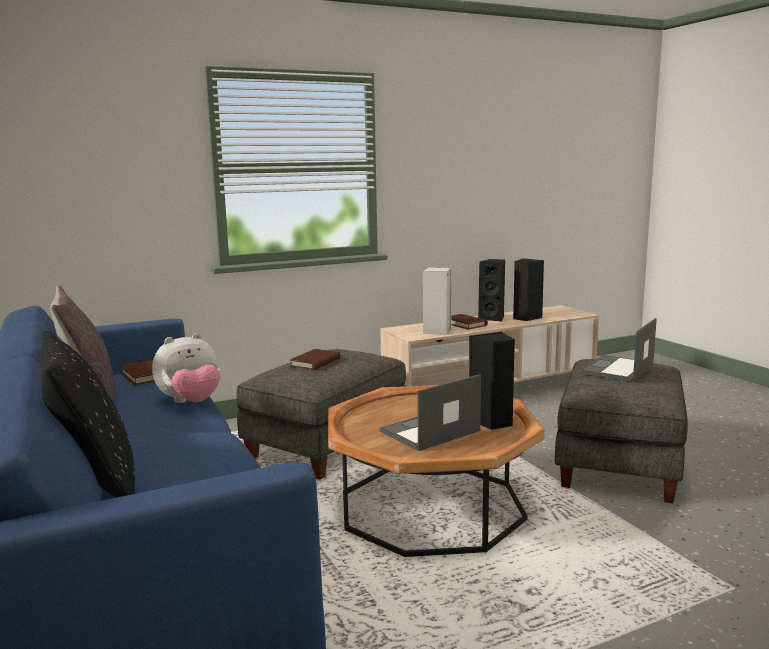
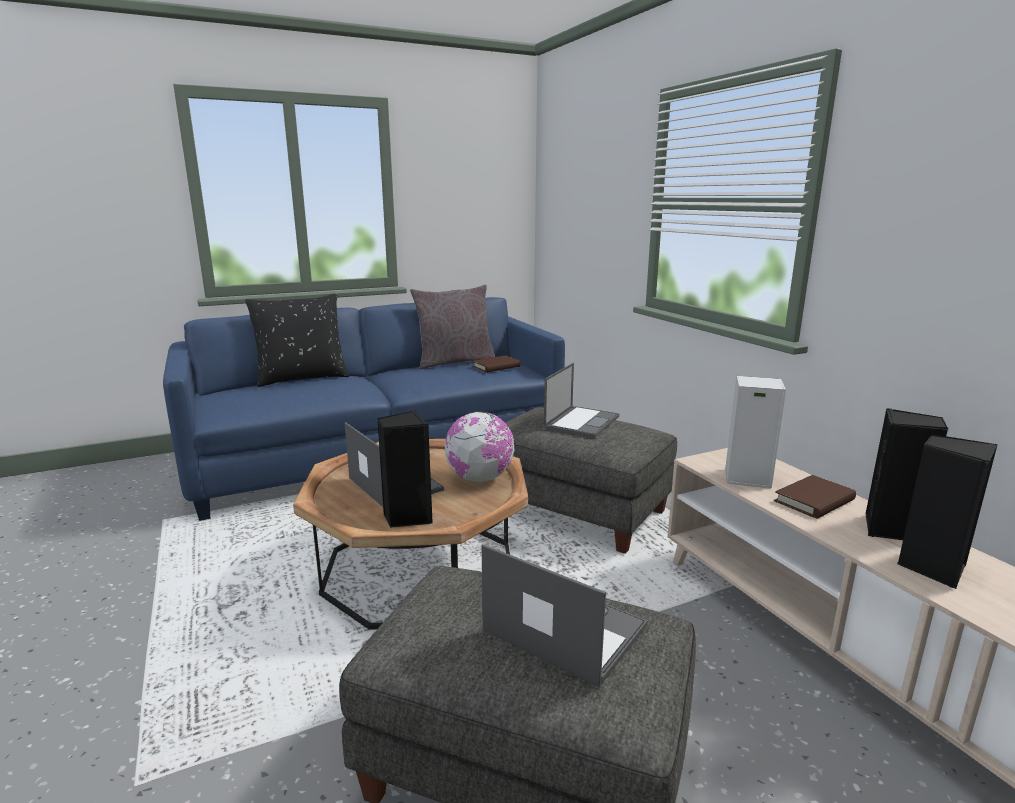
camera: 90 degrees right, 5 degrees up
plush toy [152,333,221,403] -> none
brown book [290,349,340,370] -> laptop [544,363,619,438]
none -> globe [445,411,515,482]

